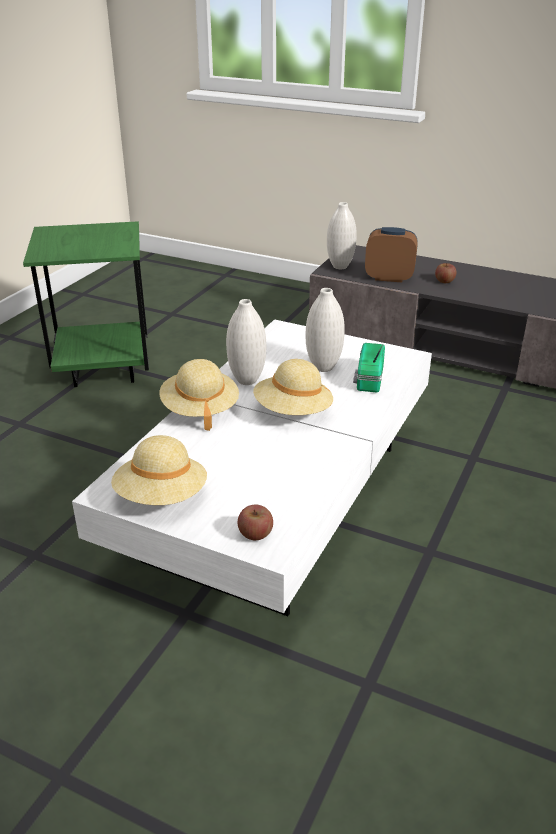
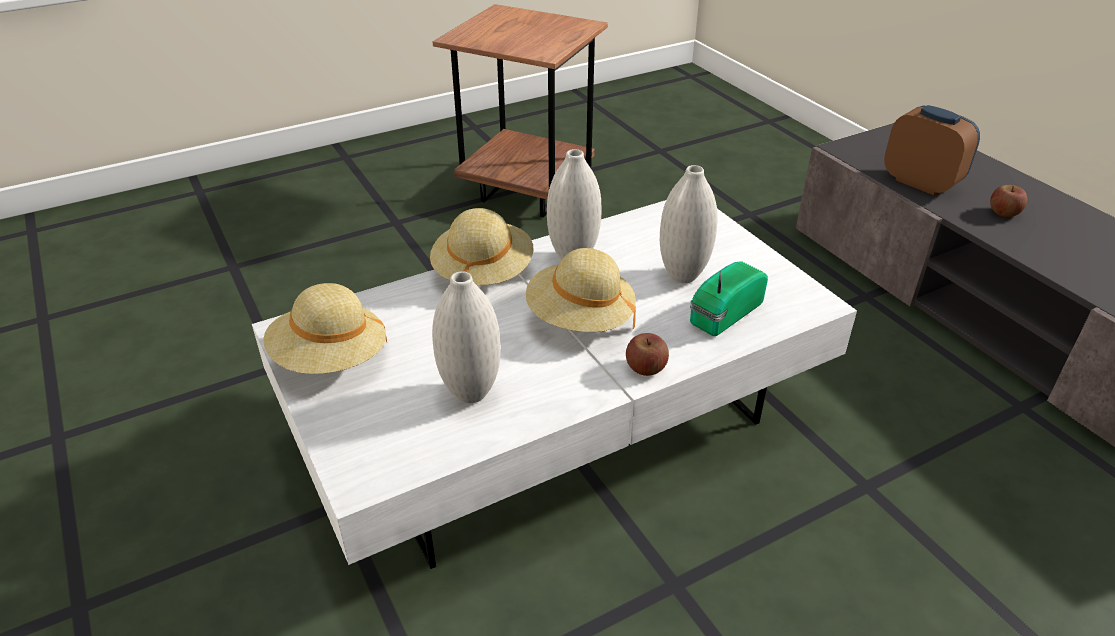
camera: 35 degrees right, 5 degrees up
green side table [23,221,149,387] -> brown side table [433,4,608,218]
apple [238,505,273,540] -> apple moved to [626,333,669,376]
white vase [327,202,357,269] -> white vase moved to [432,271,501,403]

